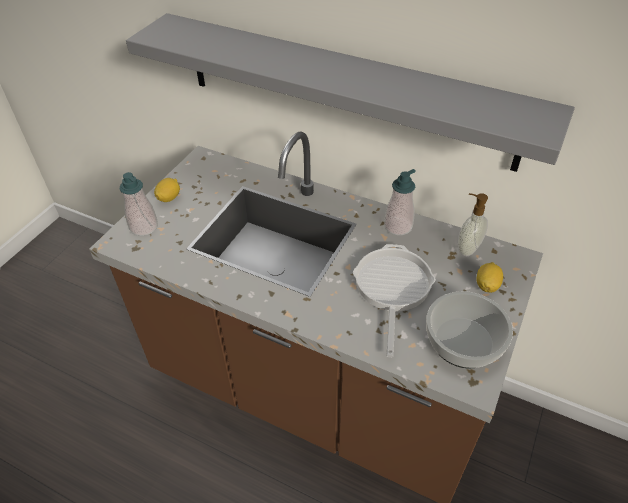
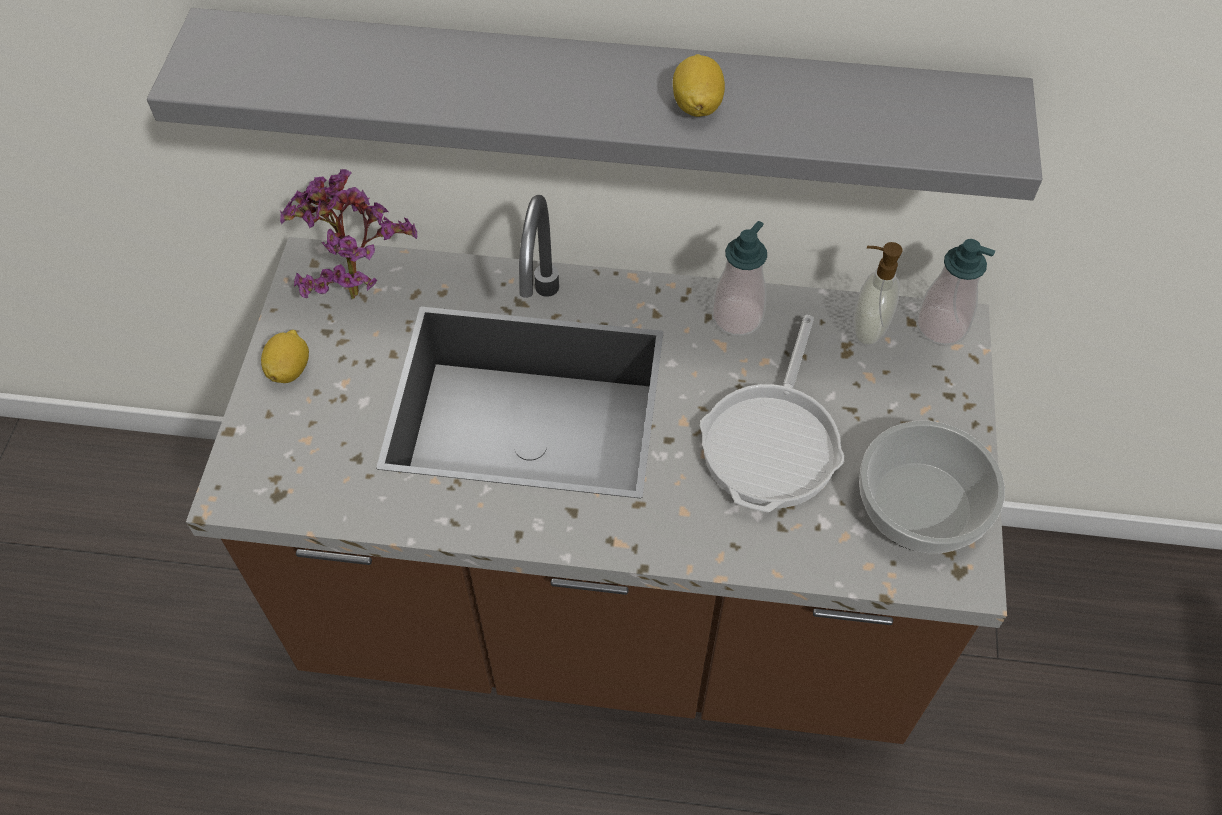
camera: 20 degrees left, 10 degrees up
soap dispenser [120,172,158,236] -> soap dispenser moved to [916,239,995,346]
frying pan [353,244,436,358] -> frying pan turned 150 degrees counterclockwise [700,315,845,512]
lemon [477,262,503,293] -> lemon moved to [673,54,725,117]
none -> potted plant [280,169,417,299]

